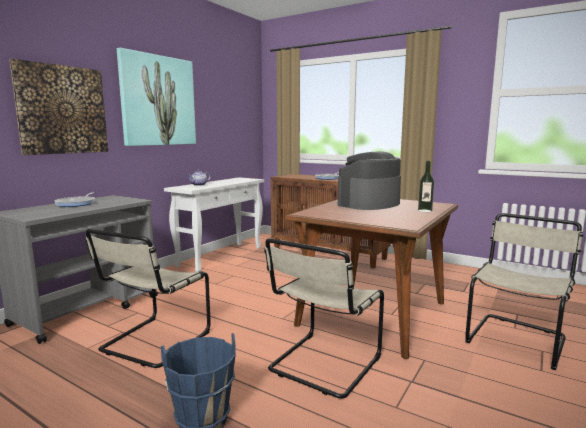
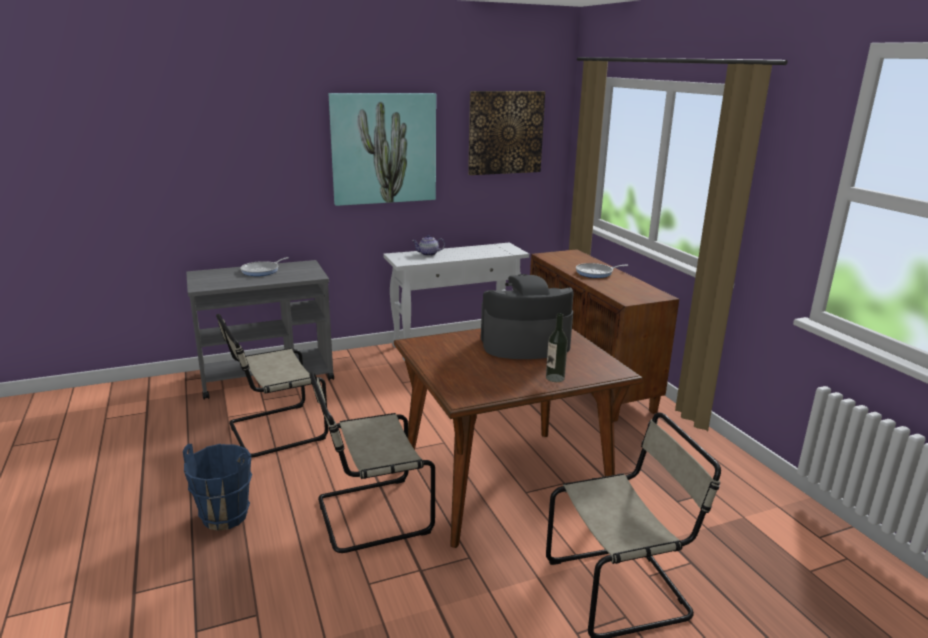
camera: 35 degrees right, 10 degrees up
picture [9,59,108,155] -> picture moved to [468,91,545,175]

